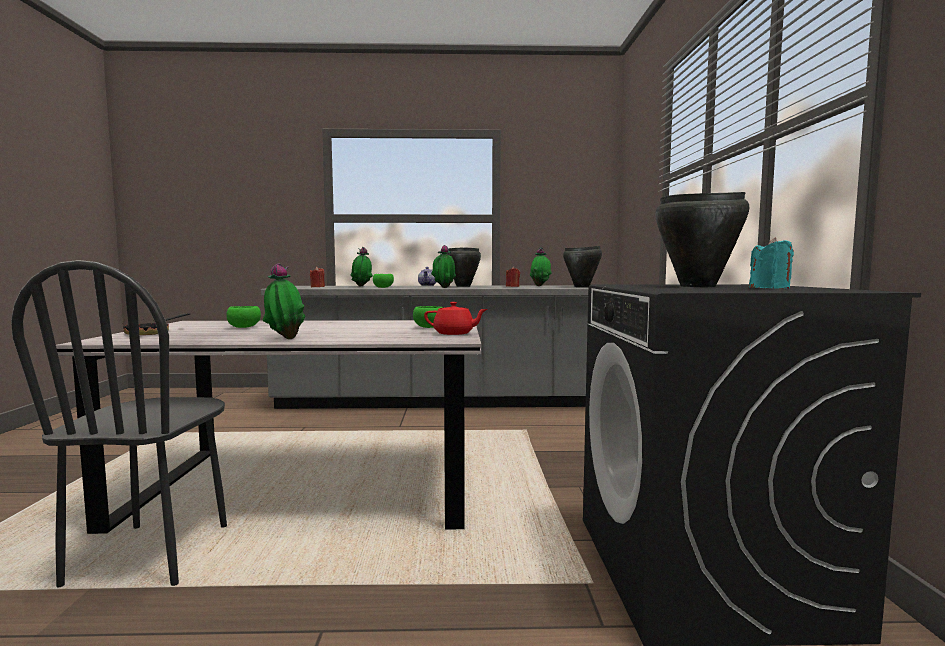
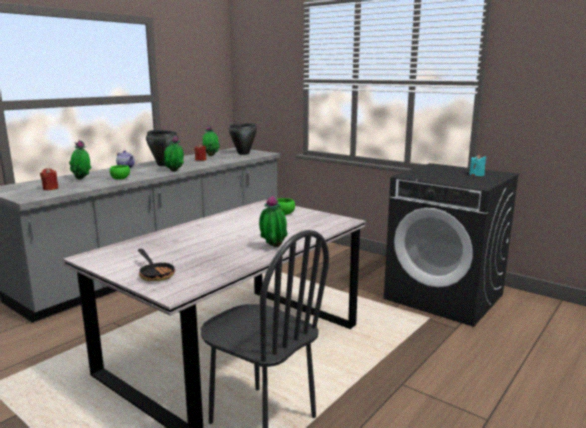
camera: 50 degrees left, 10 degrees up
green bowl [226,306,261,328] -> none
red teapot [424,302,487,335] -> none
black cooking pot [655,192,750,287] -> none

